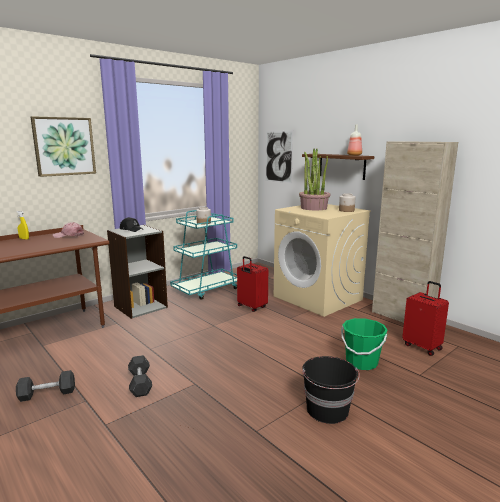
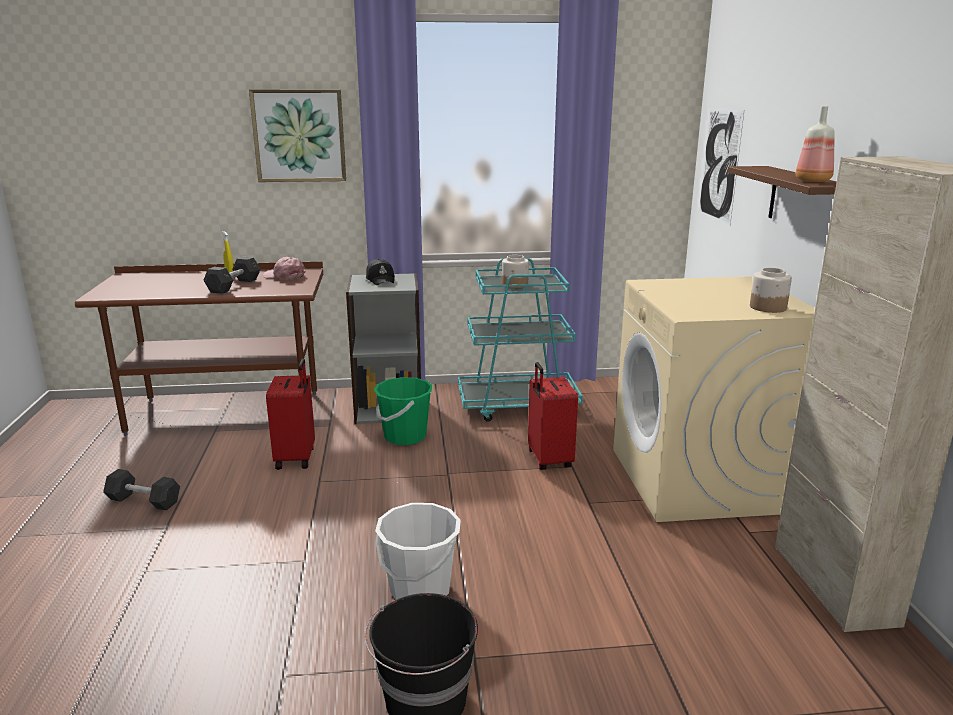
camera: 35 degrees right, 5 degrees up
grey dumbbell [128,355,152,397] -> grey dumbbell moved to [203,257,261,294]
potted plant [299,148,331,210] -> none
green bucket [341,318,388,370] -> green bucket moved to [374,377,433,445]
red suitcase [402,281,449,356] -> red suitcase moved to [266,359,315,470]
none -> white bucket [375,503,461,600]

